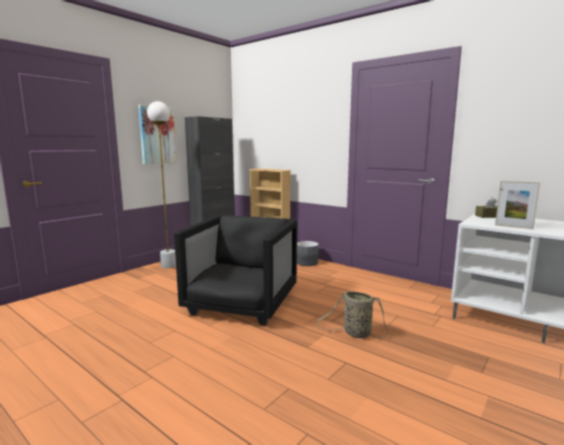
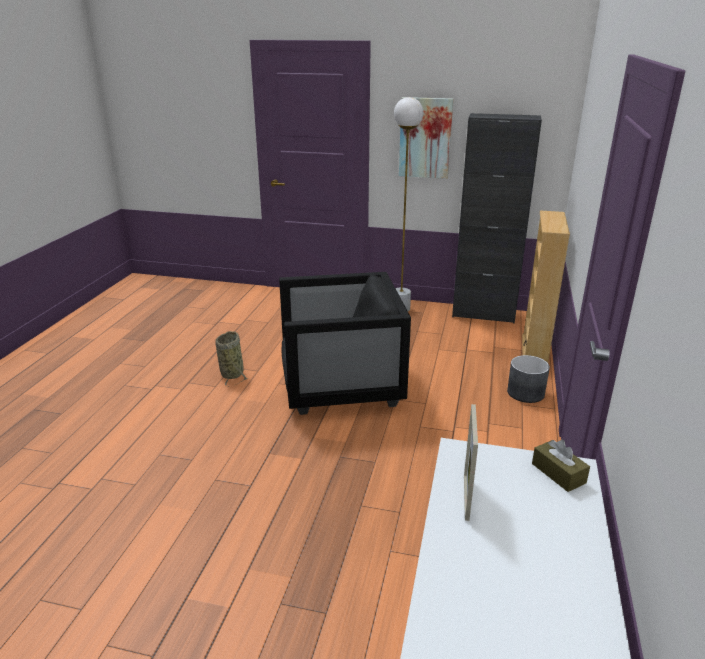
camera: 65 degrees right, 15 degrees up
basket [317,291,388,338] -> basket moved to [215,331,248,387]

